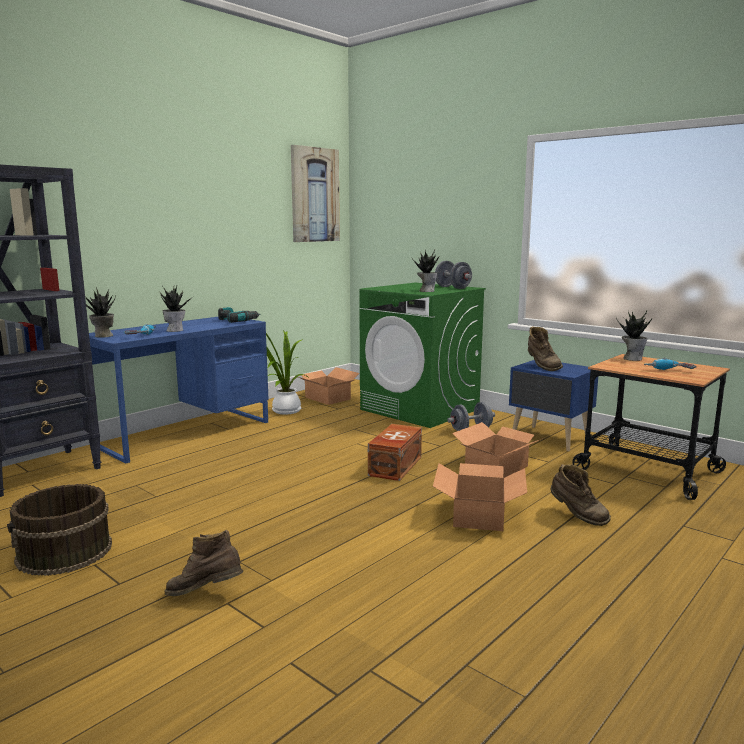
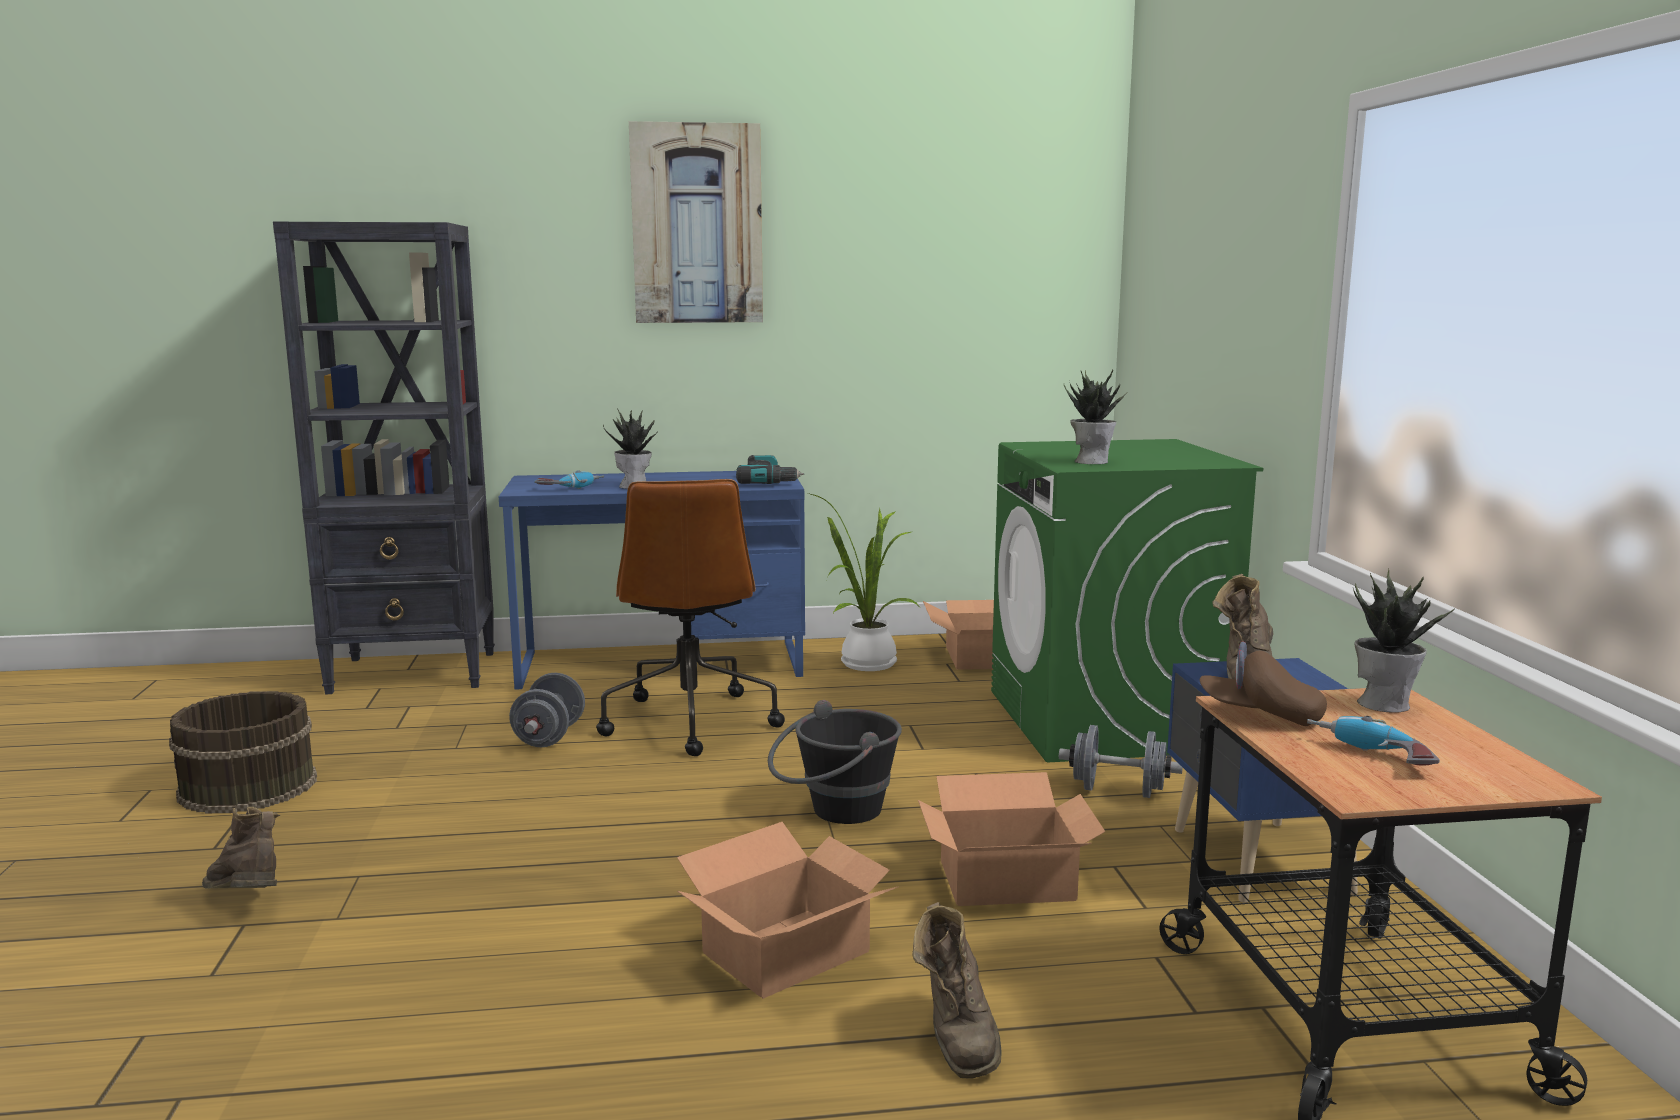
camera: 40 degrees right, 0 degrees up
potted plant [86,288,116,338] -> none
picture [291,145,340,242] -> picture moved to [629,121,763,323]
brown storage box [368,424,422,481] -> black bucket [768,700,902,824]
grey dumbbell [435,261,472,289] -> grey dumbbell moved to [509,673,585,747]
none -> brown office chair [596,479,785,756]
none -> brown cap [1200,642,1327,726]

